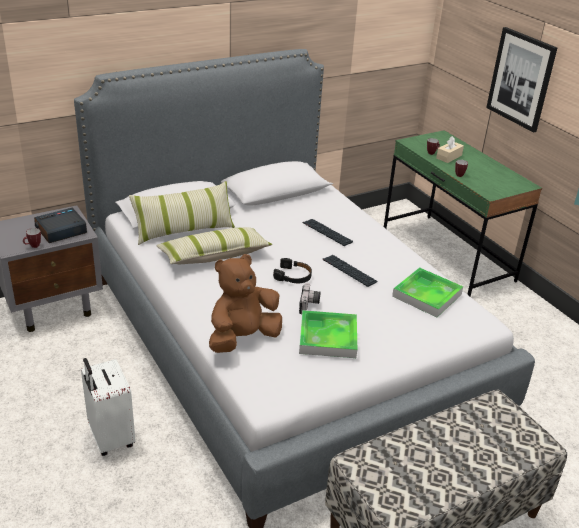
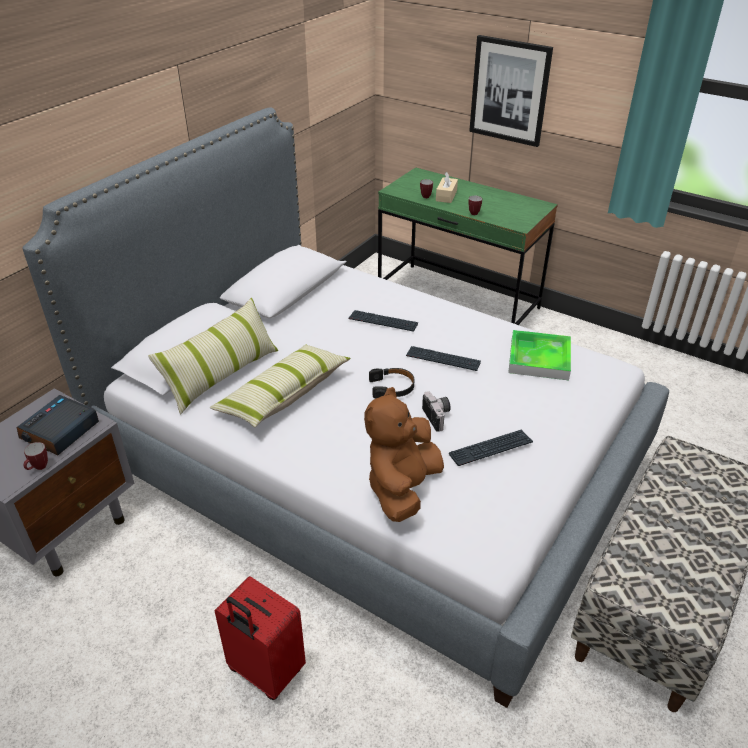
camera: 25 degrees left, 5 degrees up
white suitcase [81,358,135,456] -> red suitcase [215,576,306,700]
tray [299,310,357,358] -> keyboard [449,430,533,466]

